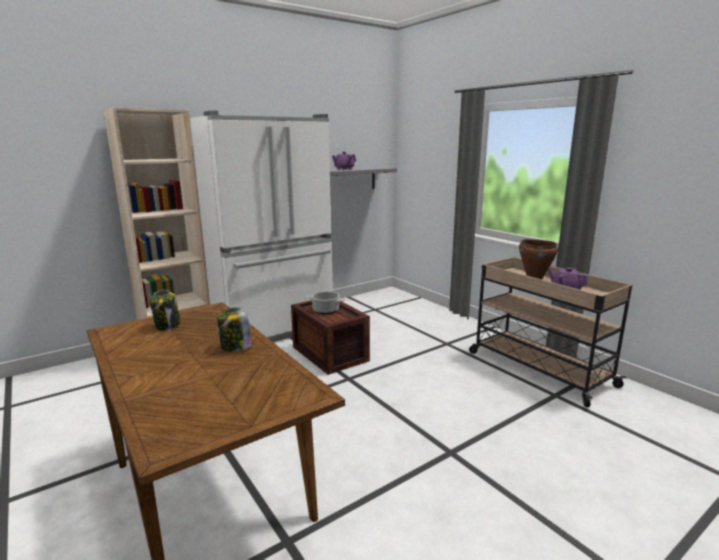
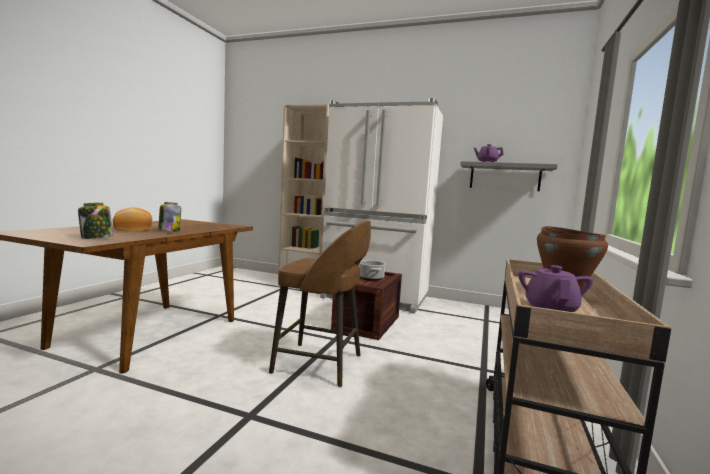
camera: 55 degrees right, 10 degrees down
jar [150,290,181,331] -> jar moved to [78,203,113,239]
none -> bread [113,207,152,232]
none -> brown stool [269,220,371,387]

